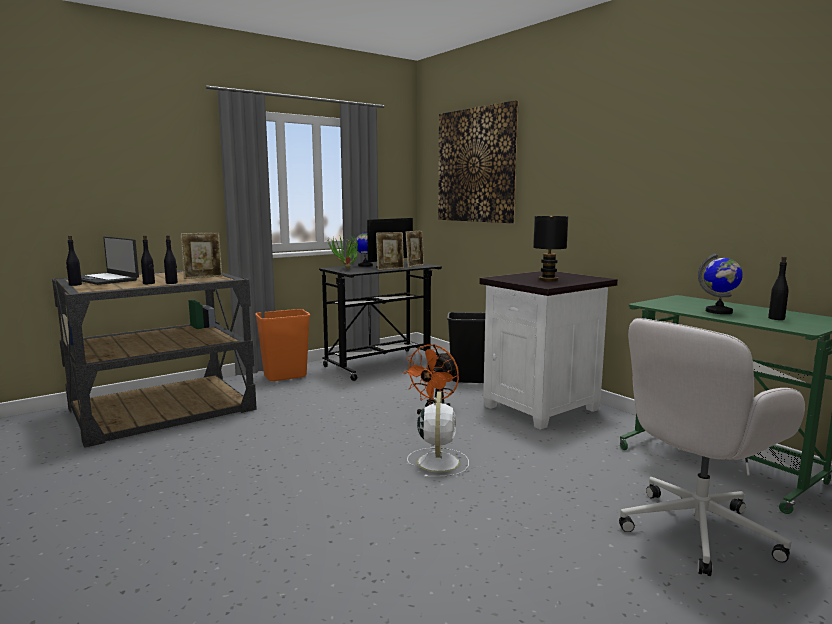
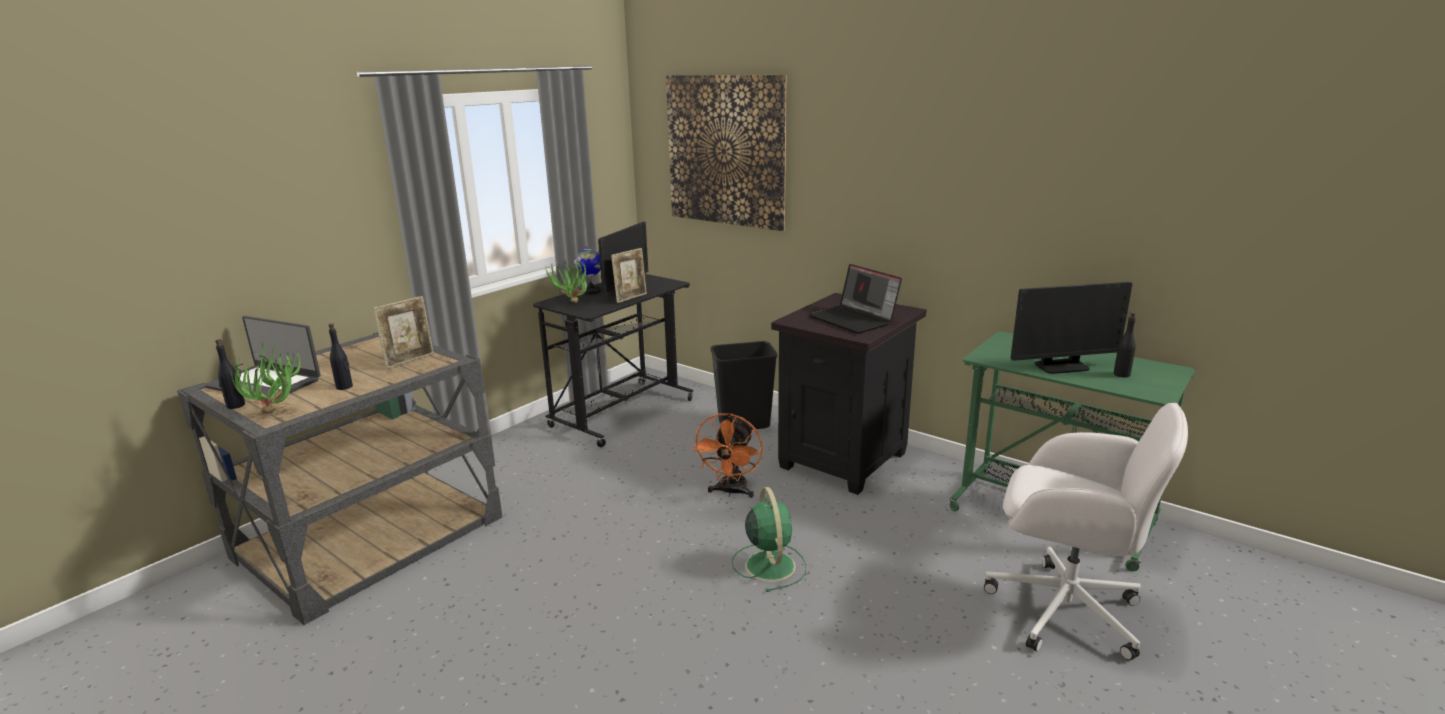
camera: 15 degrees left, 10 degrees up
black bottle [164,235,178,284] -> none
orange trash can [255,309,310,381] -> none
picture frame [406,231,424,267] -> none
white fan [407,391,469,478] -> green fan [732,487,806,592]
white cabinet [479,271,618,430] -> black cabinet [771,293,927,495]
black table lamp [533,216,568,281] -> laptop [809,264,902,334]
white office chair [619,318,805,576] -> white office chair turned 105 degrees counterclockwise [984,403,1188,660]
globe [698,253,743,314] -> monitor [1011,282,1132,374]
none -> potted plant [231,342,300,414]

